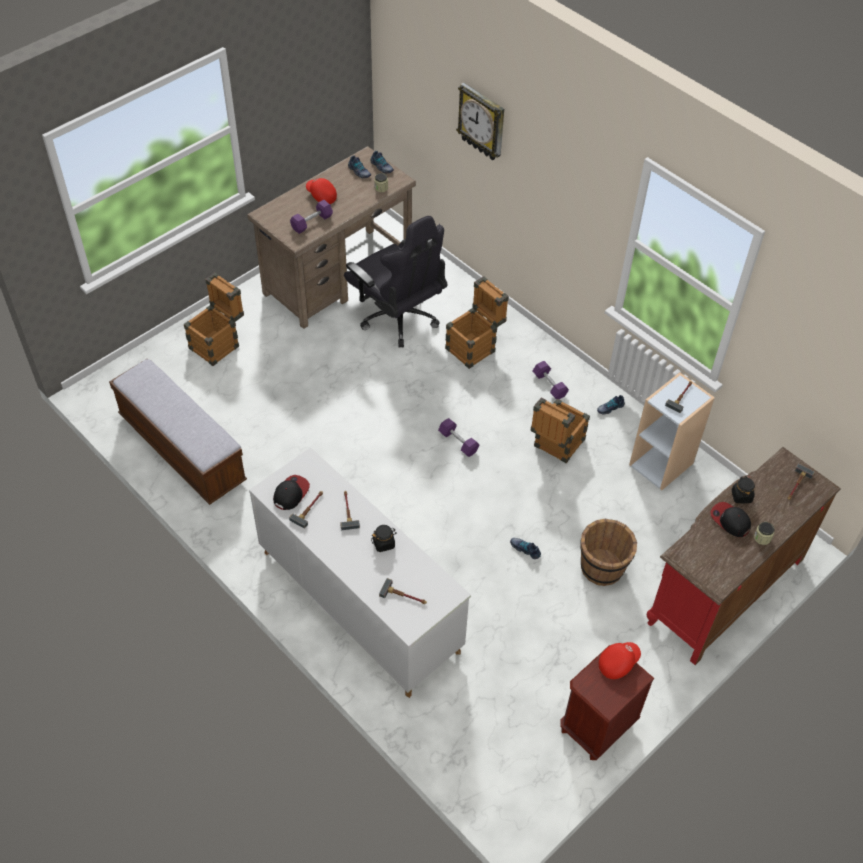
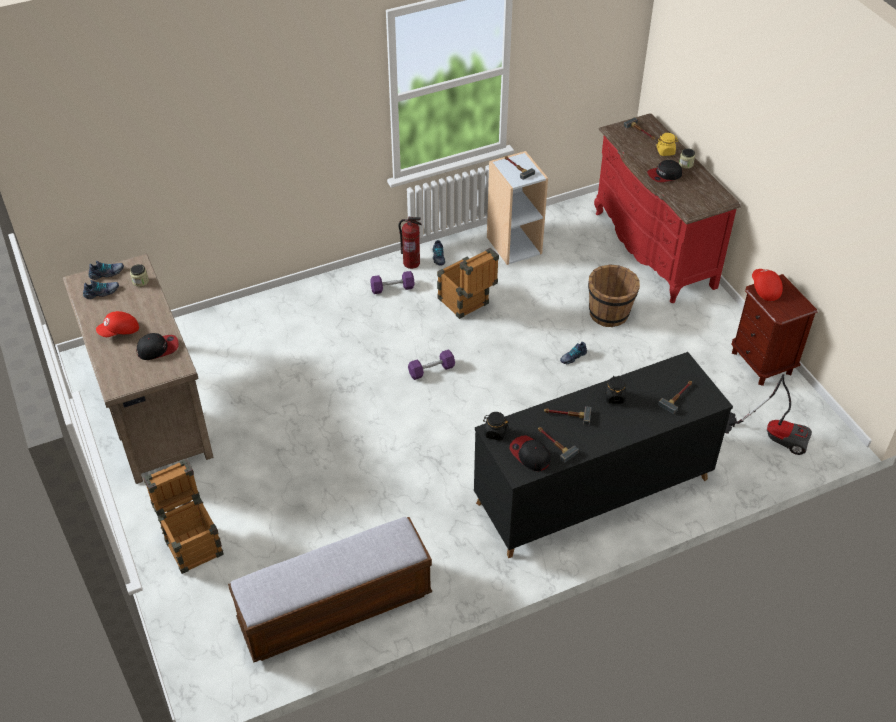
camera: 70 degrees left, 5 degrees down
white dresser [249,447,471,698] -> black dresser [474,352,733,558]
purple dumbbell [290,200,333,234] -> cap [136,333,179,360]
black office chair [344,216,447,348] -> none
crate [445,276,509,369] -> none
wall clock [456,82,504,160] -> none
black jar [732,476,755,503] -> black jar moved to [483,412,509,441]
none -> fire extinguisher [399,217,422,269]
none -> yellow jar [656,133,678,156]
none -> vacuum cleaner [725,374,812,455]

